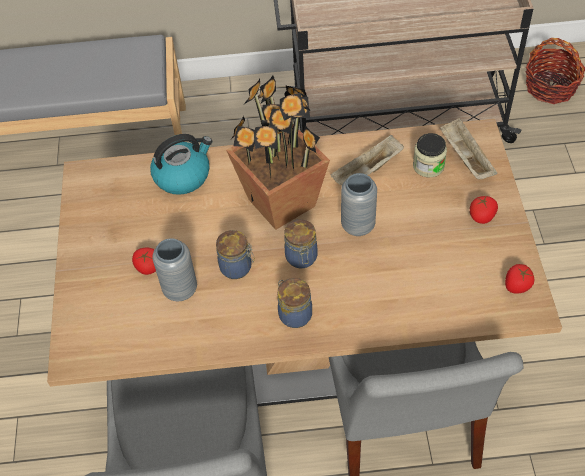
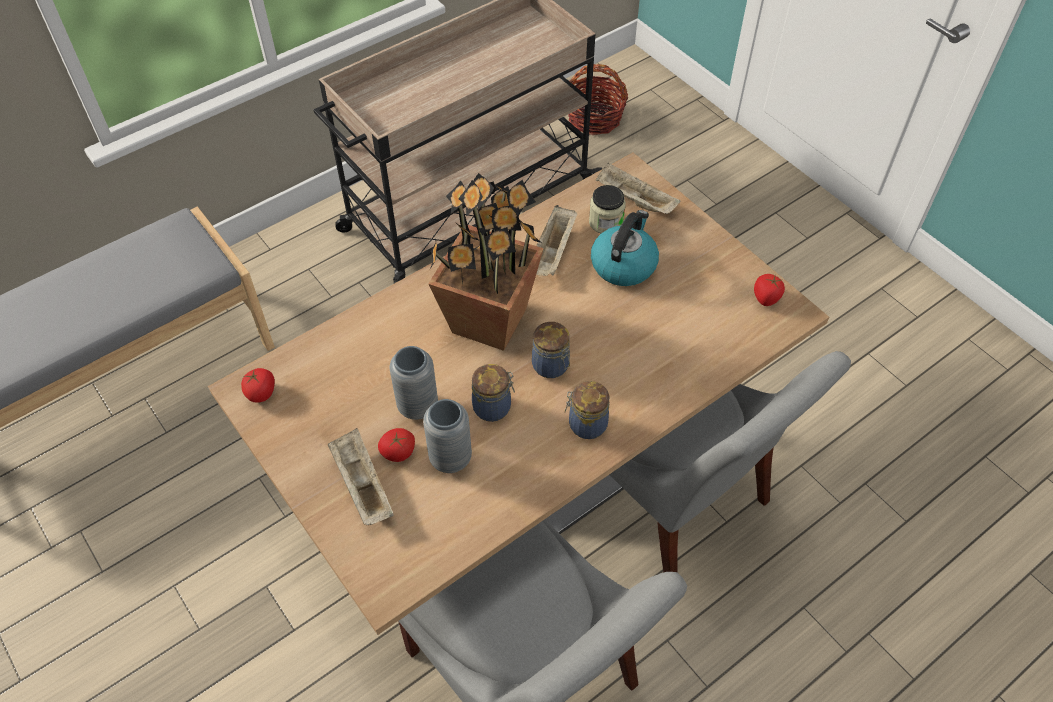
camera: 35 degrees left, 0 degrees up
kettle [150,134,212,195] -> kettle moved to [591,210,659,286]
grey vase [341,173,377,236] -> grey vase moved to [390,346,438,420]
tomato [470,196,498,224] -> tomato moved to [241,368,275,403]
none -> beige tray [328,428,394,525]

